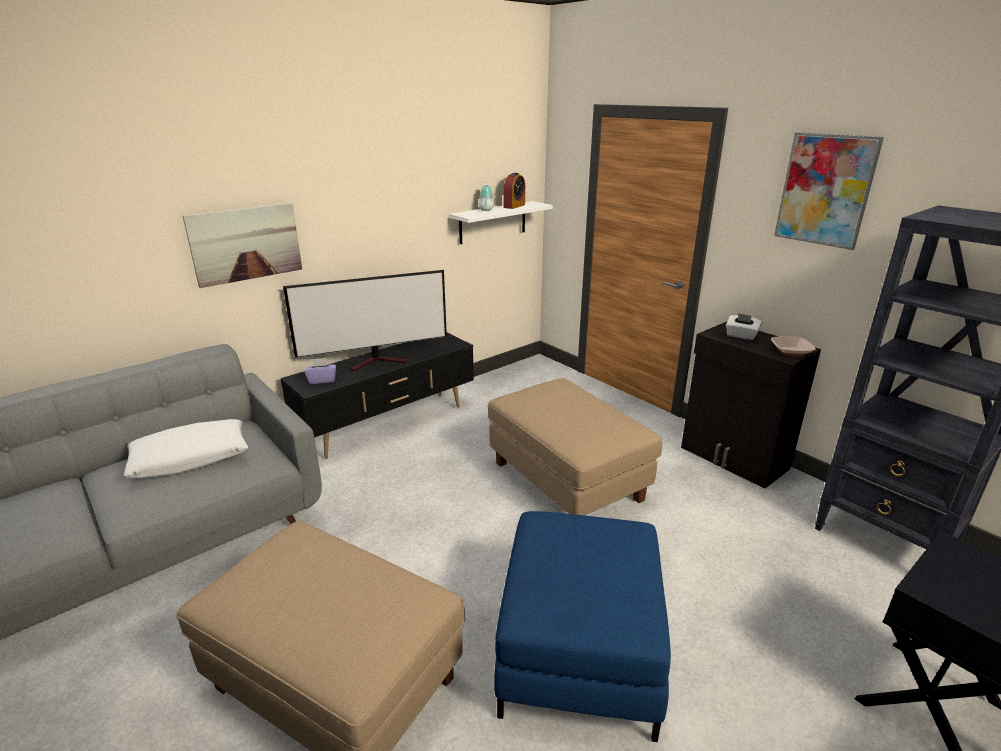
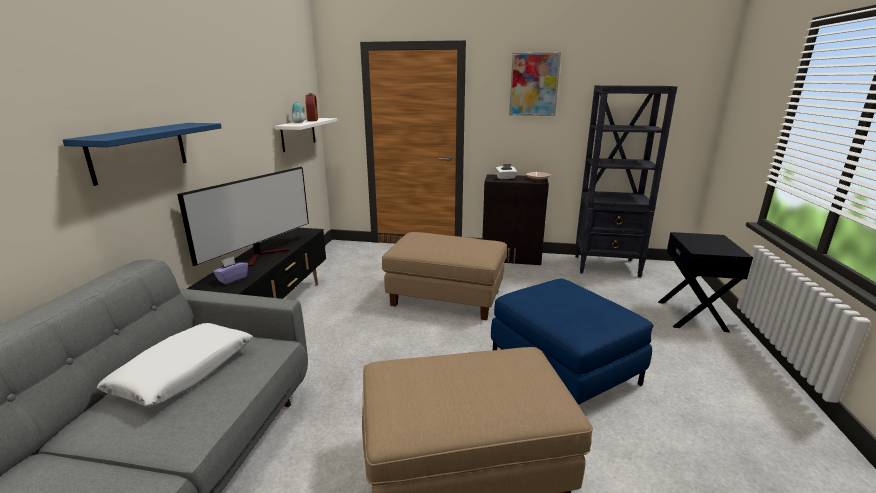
camera: 40 degrees left, 5 degrees down
picture [182,203,302,288] -> blue shelf [63,123,221,186]

